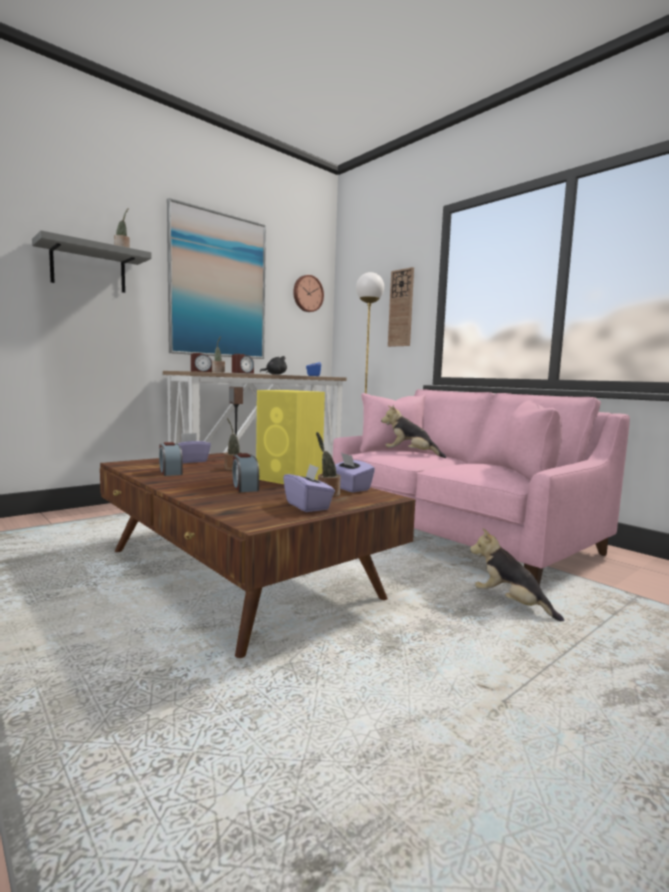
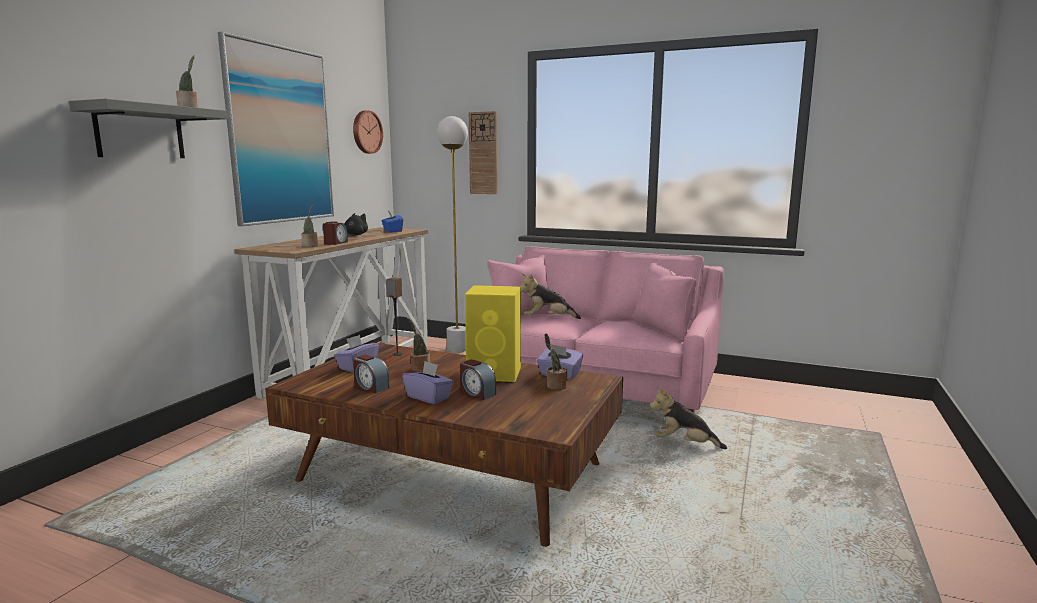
camera: 25 degrees left, 5 degrees up
alarm clock [191,353,212,372] -> none
purple tissue box [283,464,335,512] -> purple tissue box moved to [402,361,454,404]

